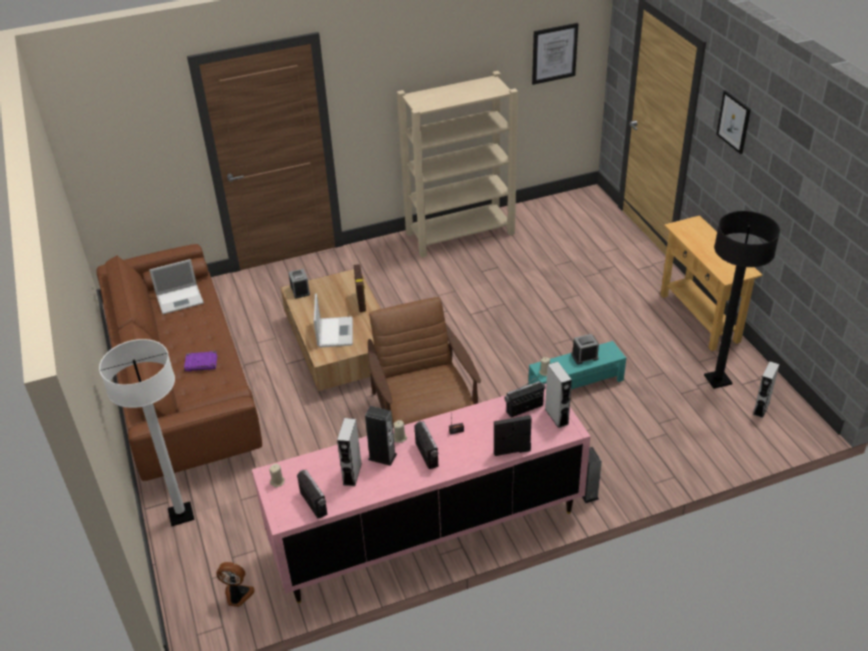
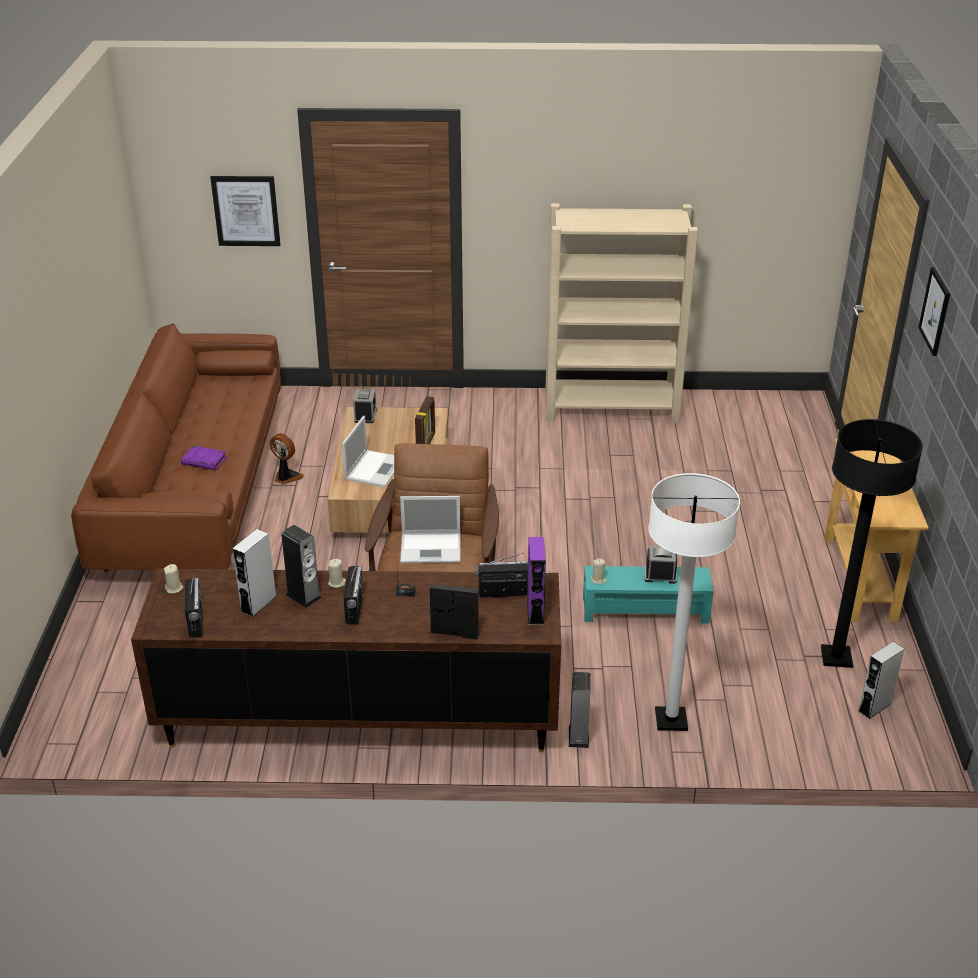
camera: 20 degrees right, 5 degrees down
white floor lamp [99,339,195,526] -> white floor lamp moved to [648,473,740,731]
laptop [149,259,204,314] -> laptop moved to [400,496,460,563]
fan [216,562,255,607] -> fan moved to [270,434,304,484]
pink cabinet [252,384,591,603] -> brown cabinet [131,568,561,753]
picture [532,23,578,85] -> picture moved to [210,176,280,246]
grey speaker [545,361,572,428] -> purple speaker [527,537,546,625]

